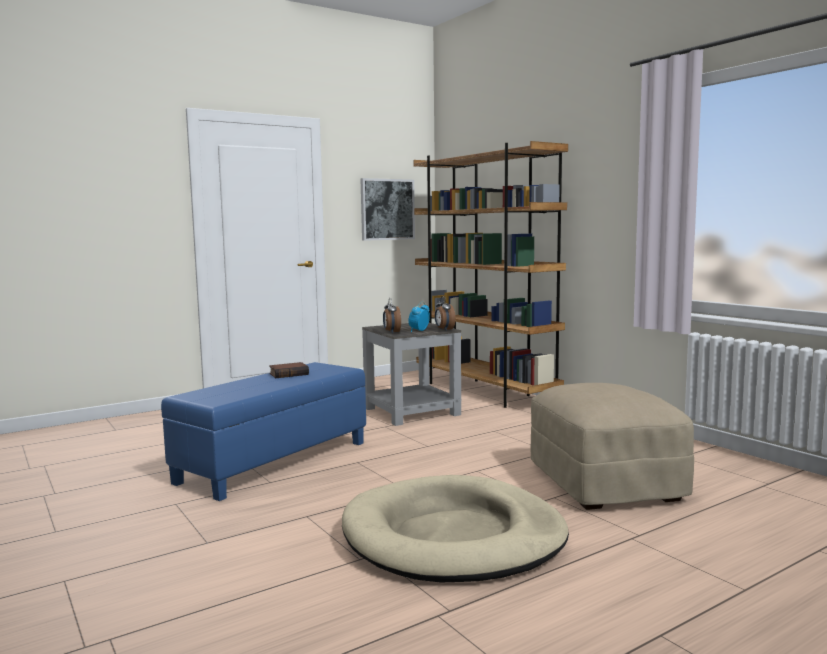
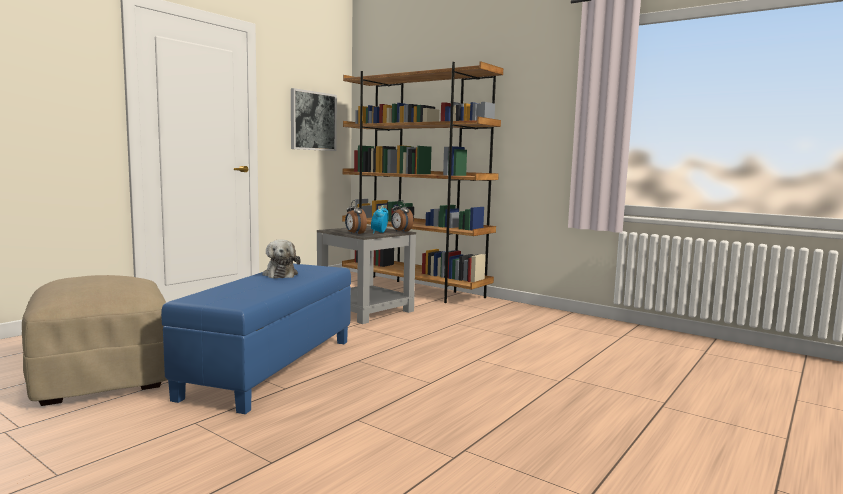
camera: 20 degrees left, 0 degrees up
book [269,362,309,378] -> plush toy [263,239,301,278]
beige dog bed [342,475,569,583] -> none
beige ottoman [531,383,694,510] -> beige ottoman moved to [22,275,168,406]

